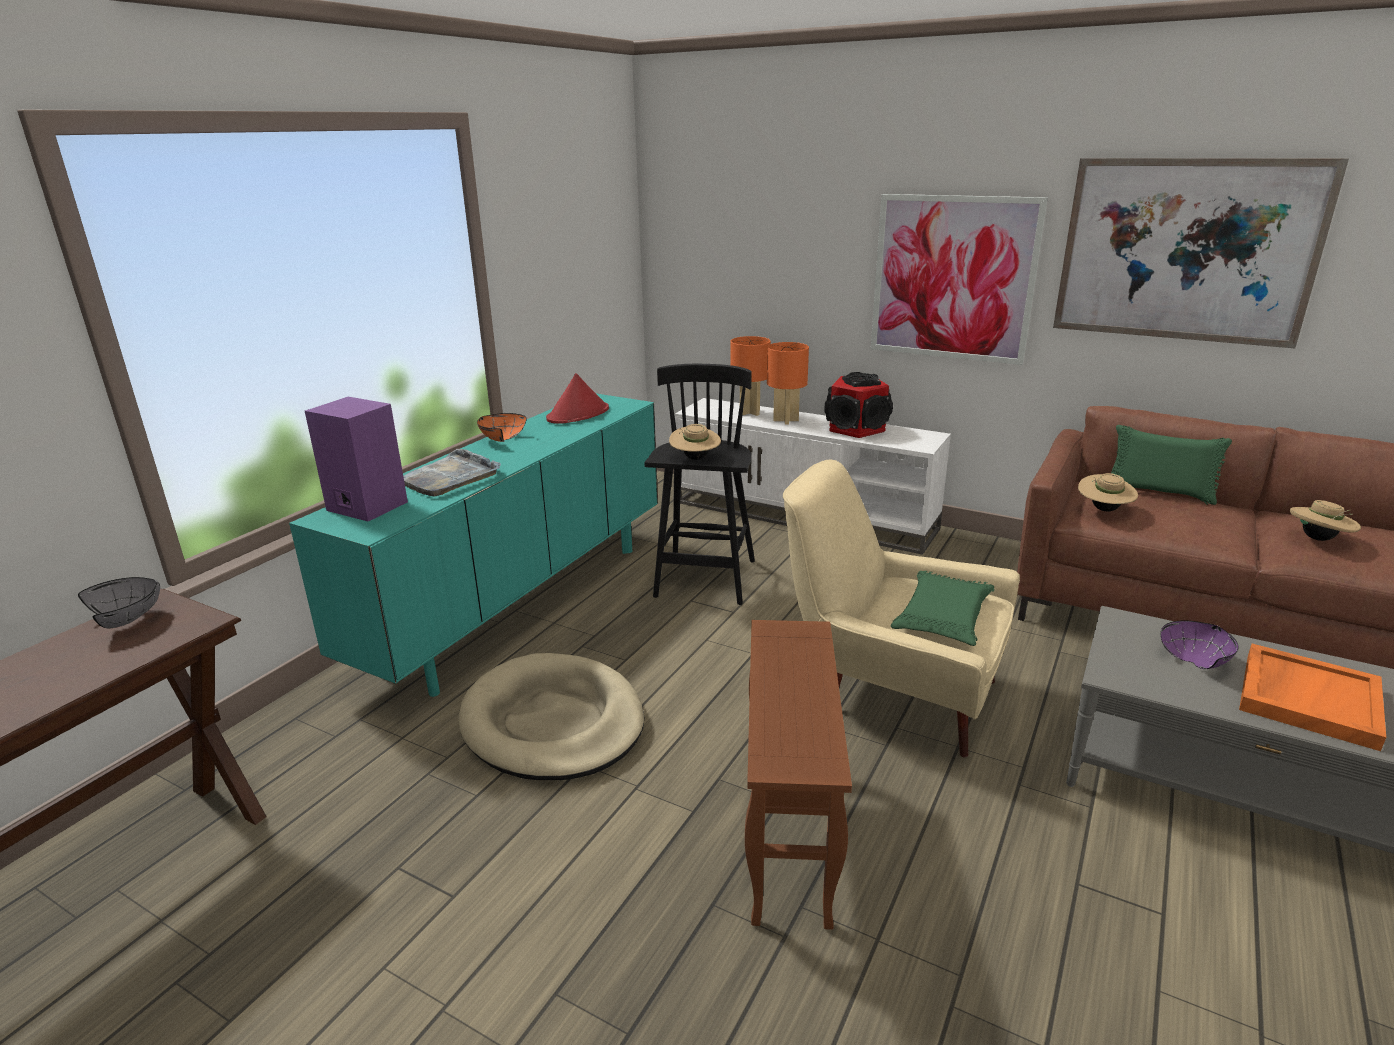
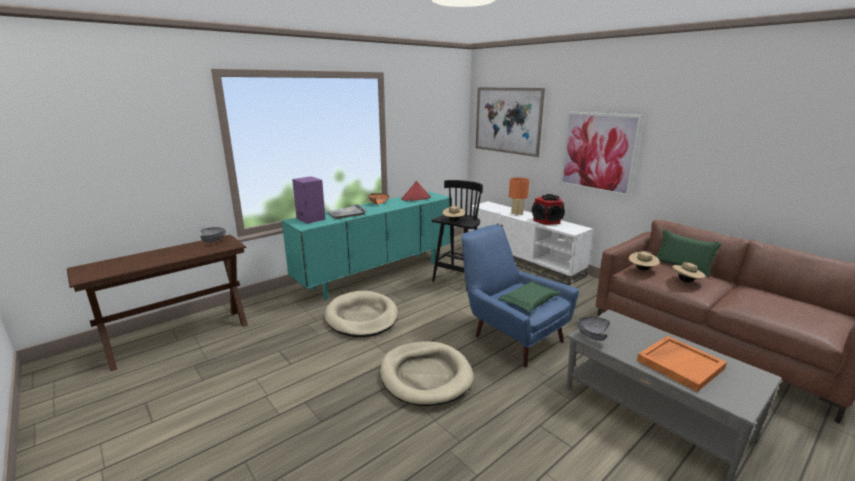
camera: 20 degrees right, 5 degrees down
orange table lamp [731,336,771,416] -> none
brown side table [745,620,852,930] -> beige dog bed [380,341,474,406]
beige armchair [783,459,1020,758] -> blue armchair [461,225,579,367]
picture [1053,158,1349,348] -> picture moved to [476,87,545,157]
purple bowl [1161,620,1239,669] -> none
beige hat [1290,500,1361,541] -> beige hat moved to [672,262,705,283]
none -> grey bowl [577,317,610,341]

